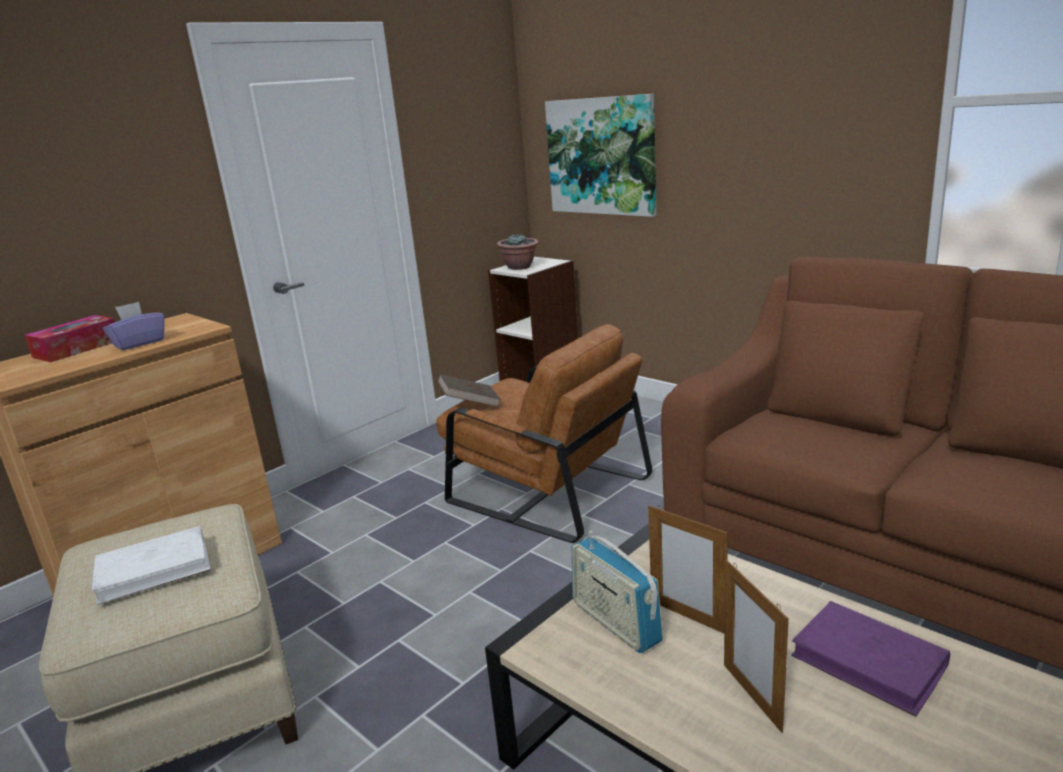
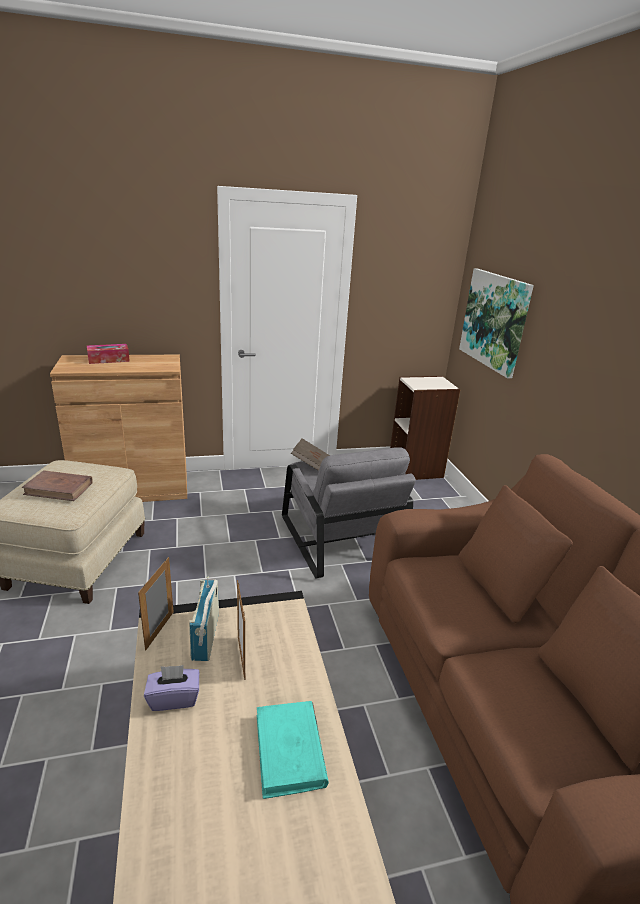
camera: 30 degrees right, 5 degrees up
white book [92,526,211,605] -> brown book [22,470,93,501]
purple tissue box [103,302,164,350] -> purple tissue box moved to [144,665,199,711]
brown armchair [436,324,652,543] -> grey armchair [282,447,416,578]
potted plant [497,233,539,270] -> none
picture frame [724,560,789,733] -> picture frame moved to [138,557,174,651]
purple book [791,601,950,717] -> turquoise book [257,701,329,799]

